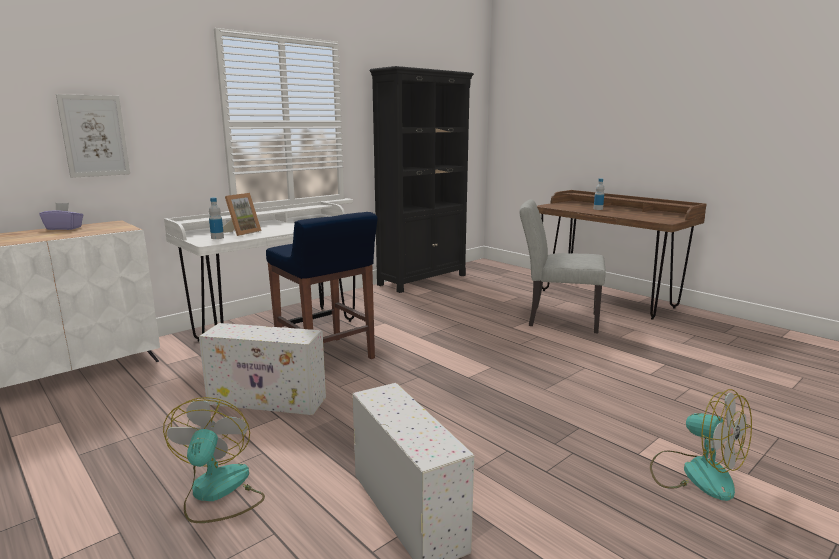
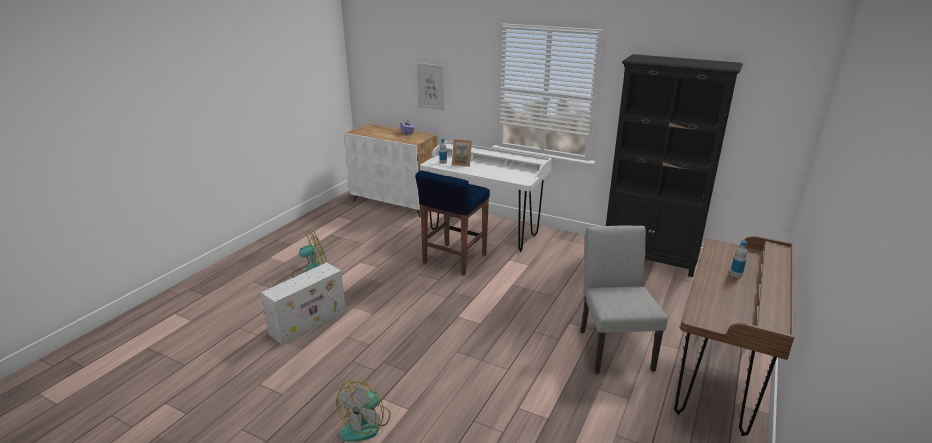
camera: 70 degrees right, 10 degrees up
white storage box [199,323,326,415] -> none

